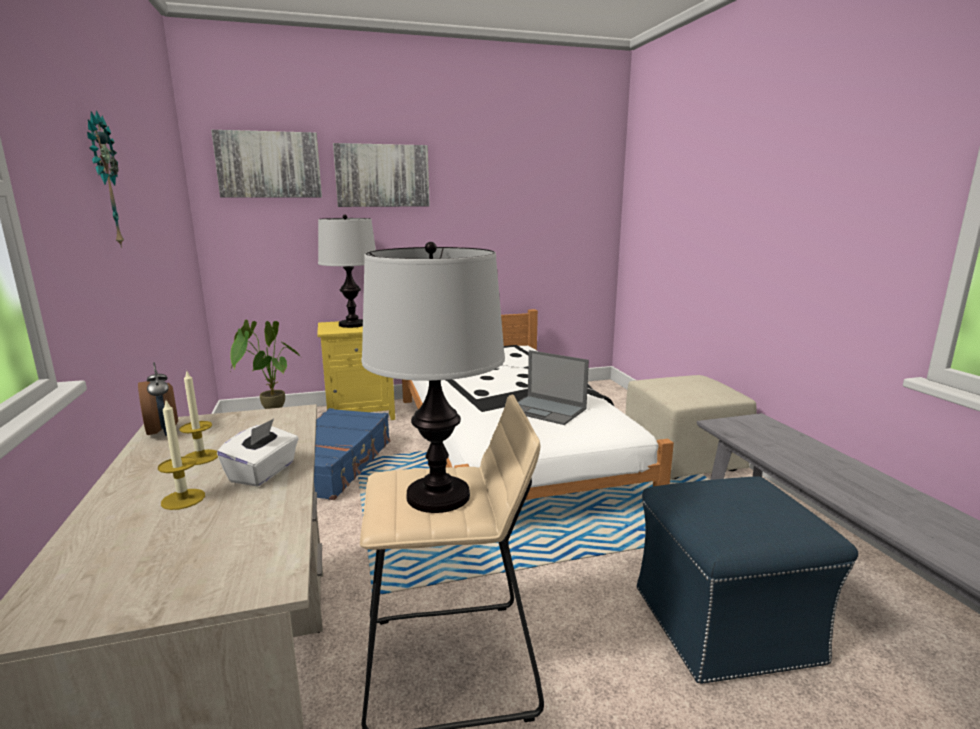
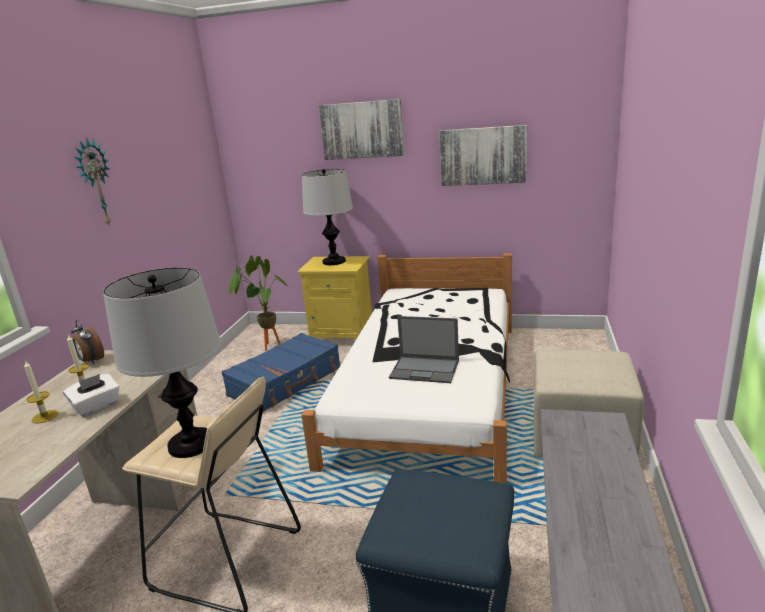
camera: 30 degrees right, 5 degrees up
alarm clock [138,362,178,436] -> alarm clock turned 135 degrees clockwise [71,320,104,364]
picture [211,130,322,198] -> picture moved to [439,125,527,186]
laptop [517,350,589,425] -> laptop turned 45 degrees counterclockwise [389,316,459,383]

